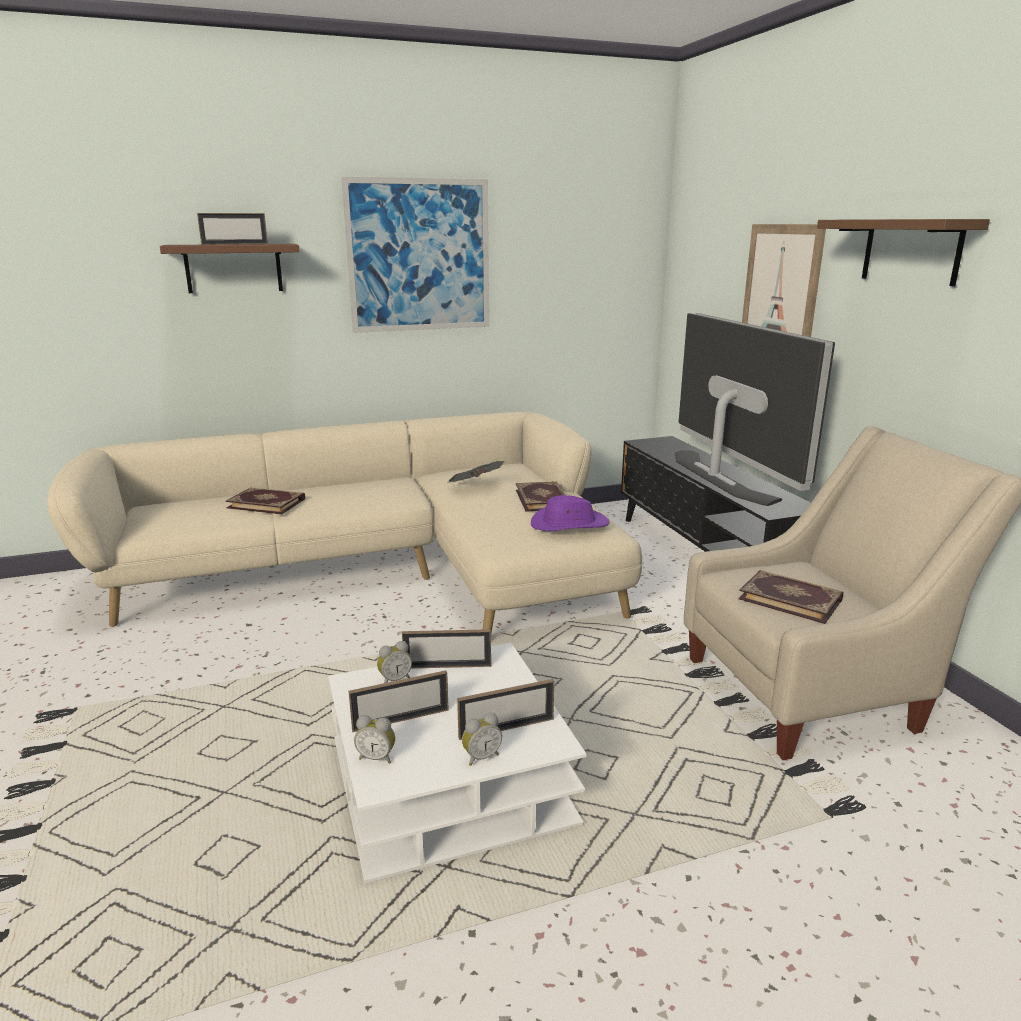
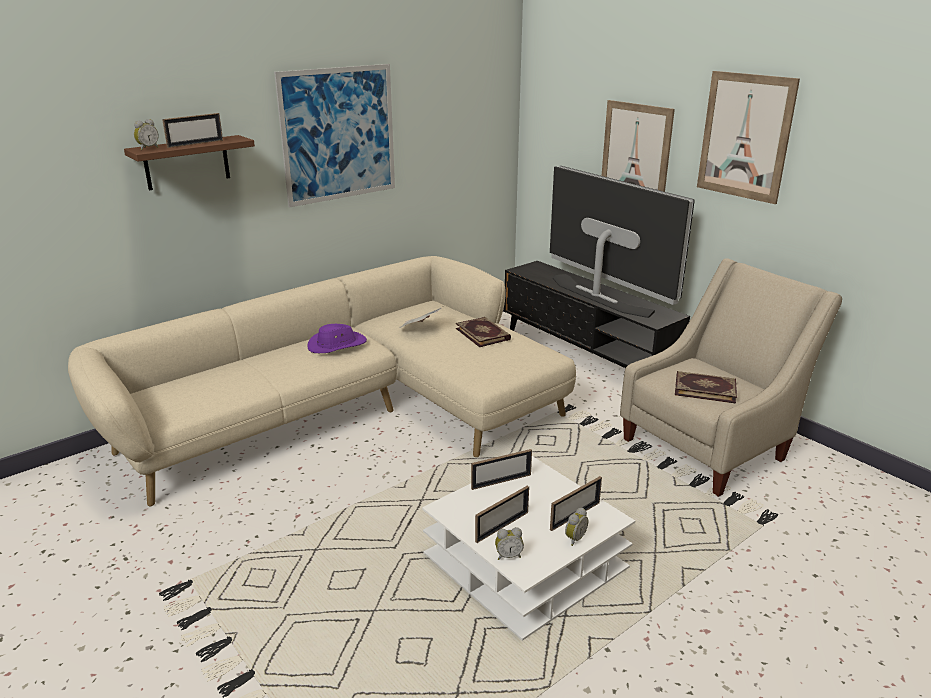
camera: 20 degrees left, 5 degrees up
book [226,487,305,514] -> none
alarm clock [377,641,412,683] -> alarm clock moved to [134,119,159,150]
purple hat [531,495,610,531] -> purple hat moved to [307,324,367,353]
brown shelf [817,219,990,286] -> picture [697,71,800,204]

